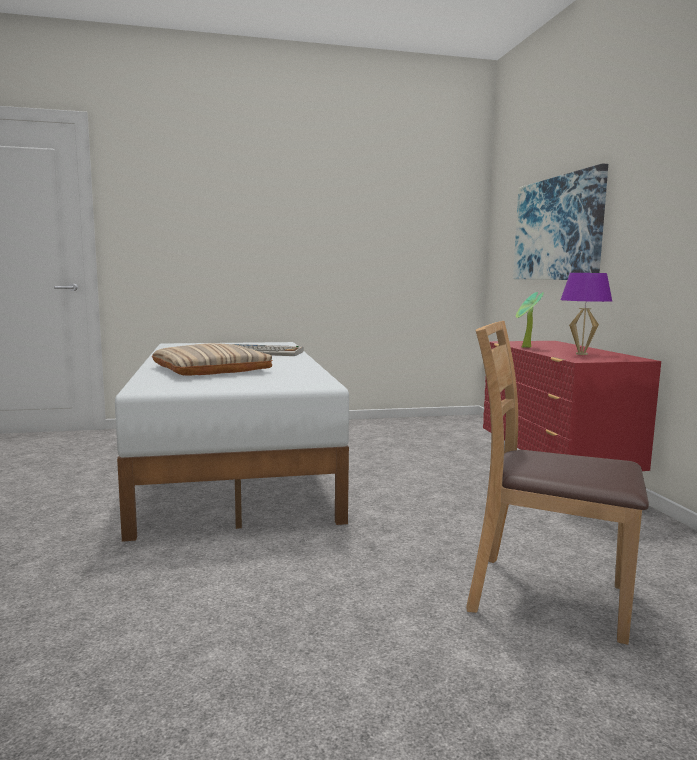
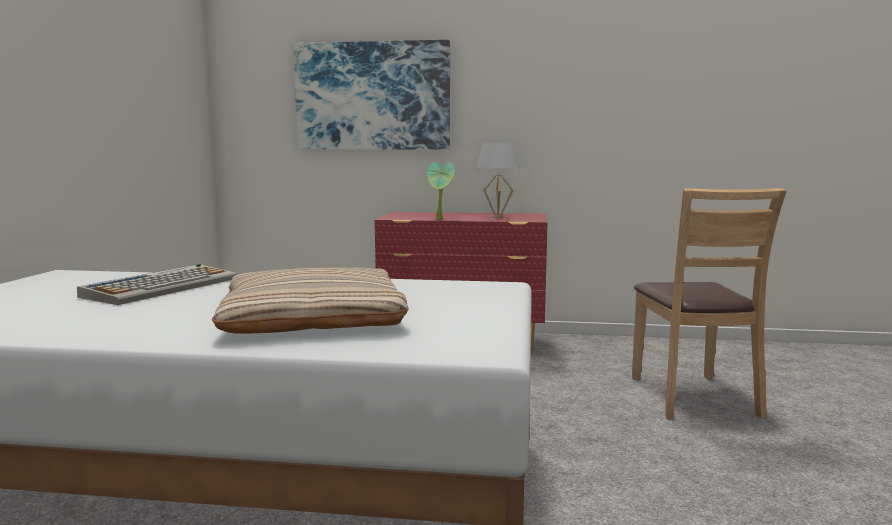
camera: 70 degrees left, 0 degrees up
brown chair [466,321,649,645] -> brown chair turned 45 degrees counterclockwise [632,188,787,420]
purple table lamp [561,273,612,355] -> white table lamp [477,143,521,218]

